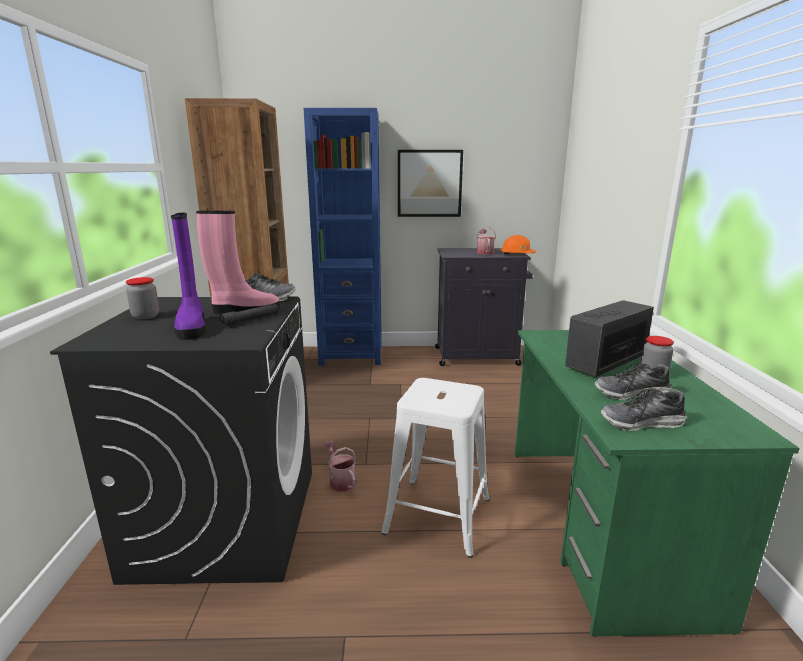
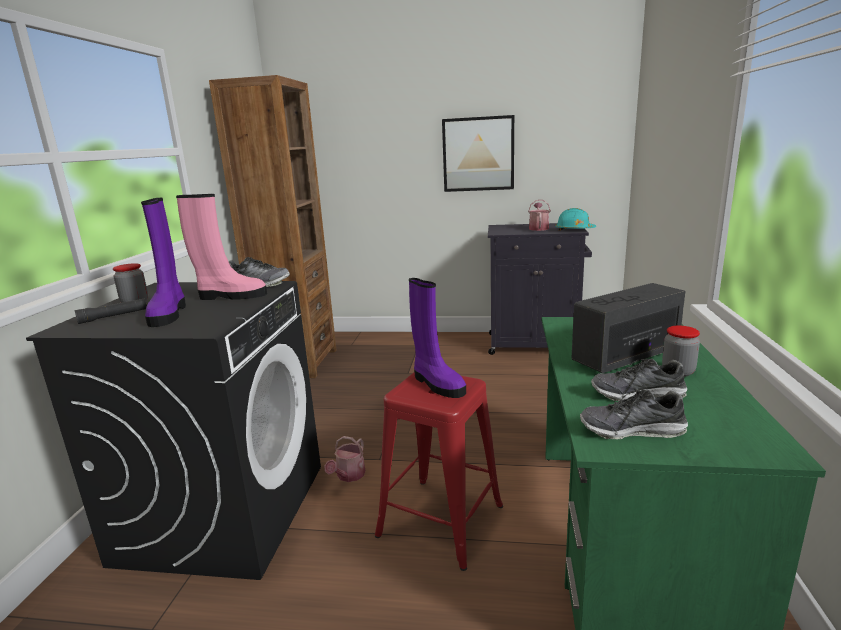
camera: 10 degrees right, 0 degrees up
black flashlight [220,304,279,327] -> black flashlight moved to [74,299,147,324]
blue bookcase [304,108,382,365] -> none
watering can [323,441,357,491] -> watering can turned 135 degrees counterclockwise [324,436,365,482]
white stool [381,378,490,558] -> red stool [375,373,503,571]
orange hard hat [501,235,536,255] -> turquoise hard hat [555,208,596,231]
none -> purple boot [409,278,466,398]

